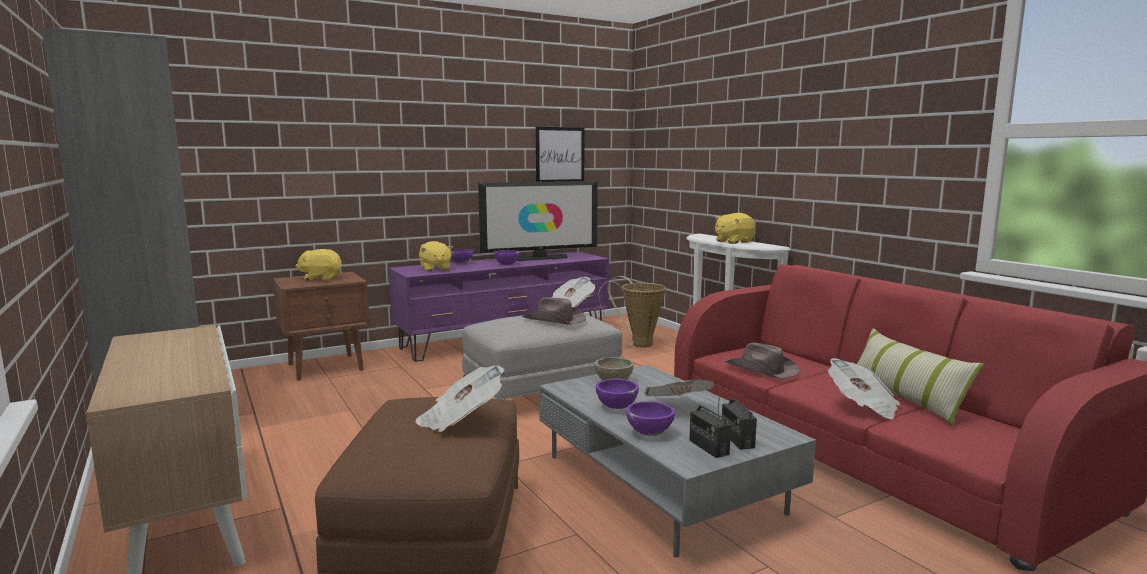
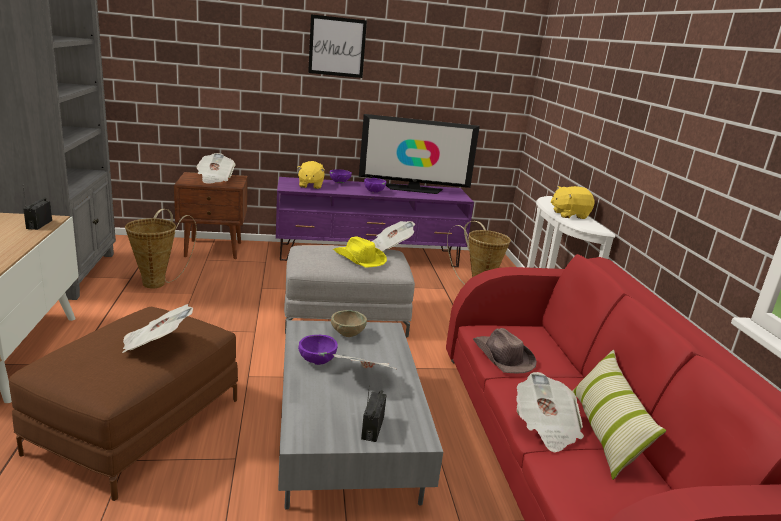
camera: 20 degrees right, 10 degrees up
yellow plush toy [296,249,342,281] -> newspaper [196,153,235,184]
brown hat [522,297,586,325] -> yellow hat [333,236,387,268]
picture [536,127,585,182] -> picture moved to [308,14,367,78]
purple bowl [626,401,675,436] -> none
radio [689,391,731,458] -> radio moved to [23,187,52,230]
none -> basket [125,209,197,288]

